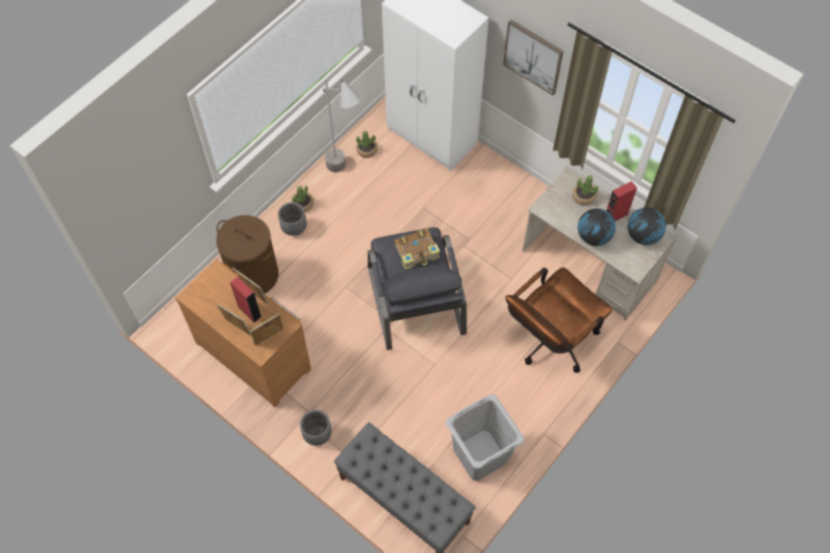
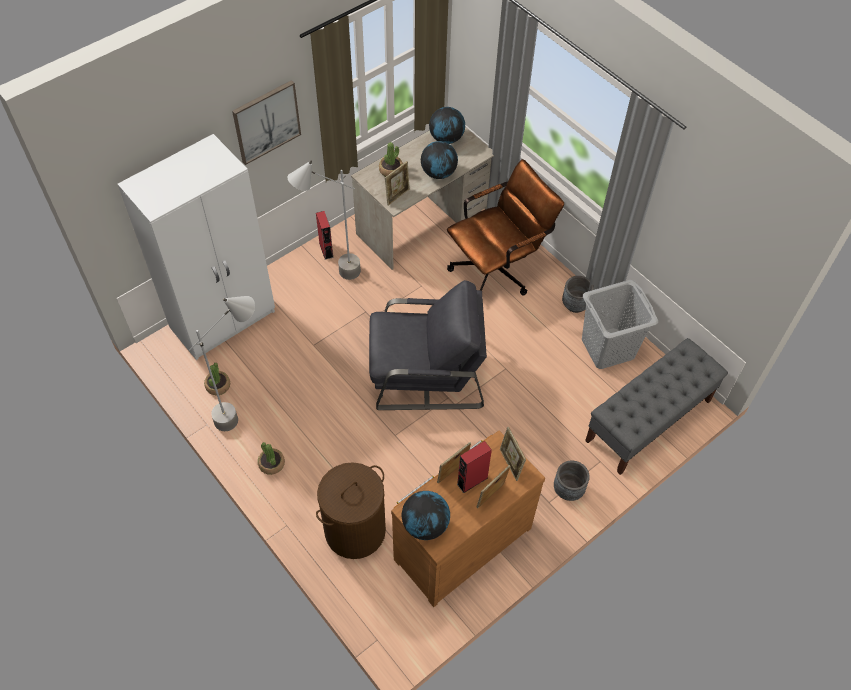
camera: 80 degrees left, 5 degrees down
grey planter [278,202,307,236] -> grey planter moved to [562,276,594,313]
book [395,229,440,270] -> none
brown office chair [505,267,612,373] -> brown office chair turned 90 degrees counterclockwise [447,159,564,295]
red speaker [606,181,637,221] -> red speaker moved to [316,211,334,260]
none -> grey floor lamp [287,160,361,280]
none -> picture frame [385,161,410,206]
none -> globe [402,491,450,540]

